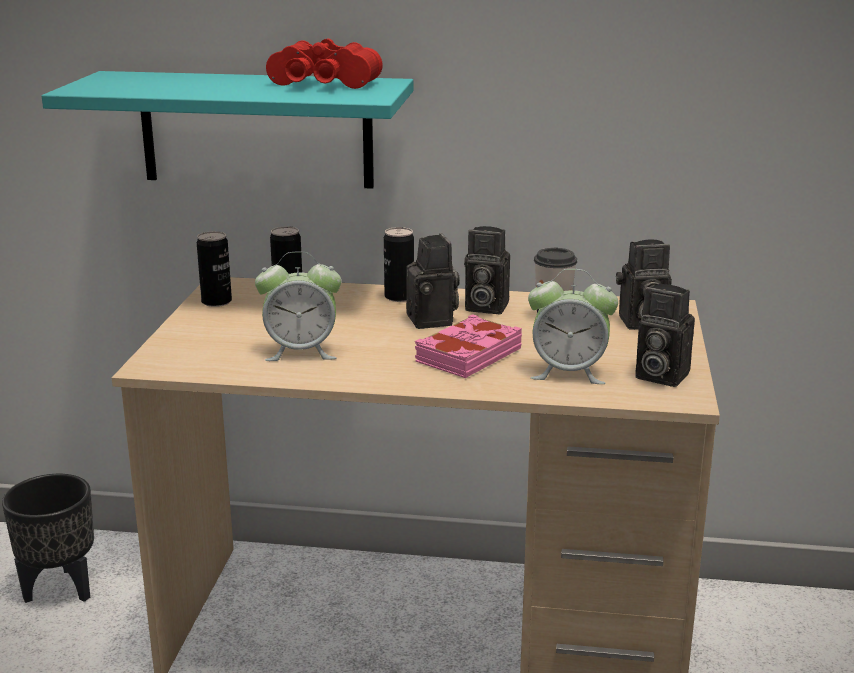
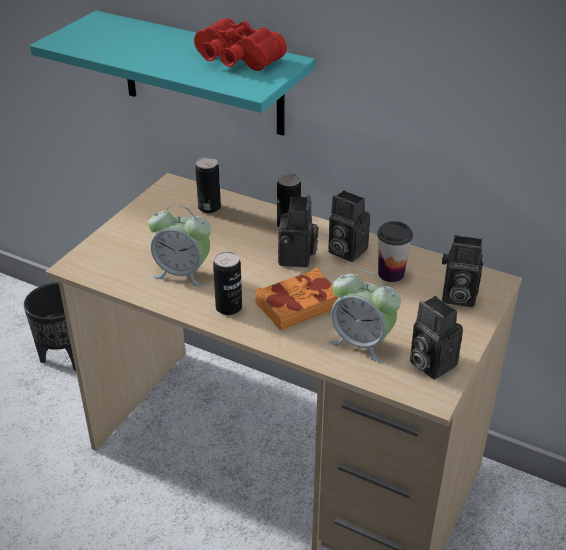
camera: 20 degrees right, 15 degrees up
can [197,231,232,307] -> can moved to [213,251,242,315]
pink book [415,314,522,378] -> orange book [255,267,339,331]

